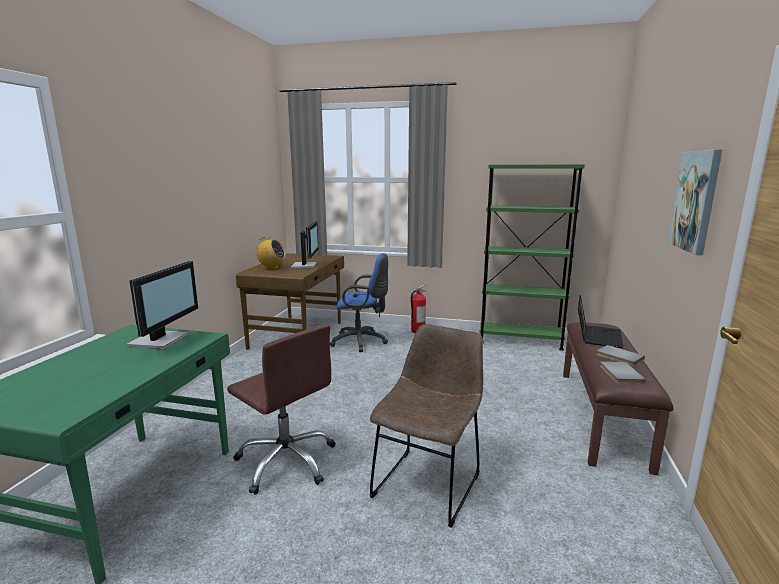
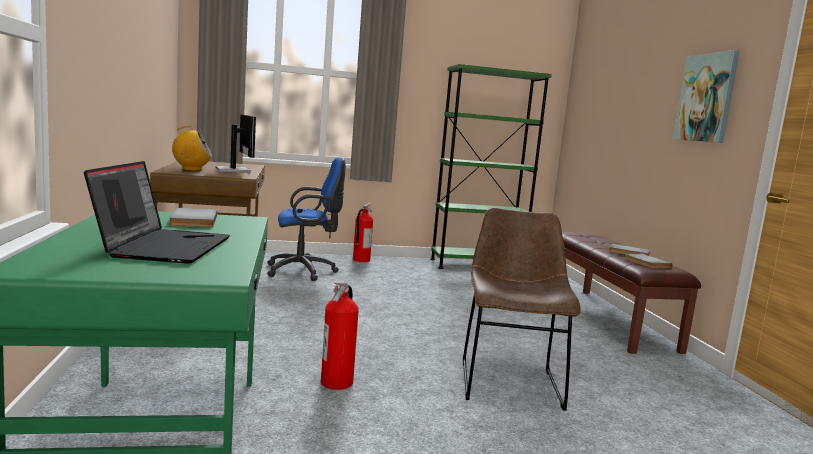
camera: 25 degrees left, 5 degrees down
monitor [126,261,198,349] -> grey book [169,208,217,227]
brown office chair [227,324,336,495] -> fire extinguisher [321,283,359,390]
laptop [578,295,623,348] -> laptop moved to [84,161,230,264]

